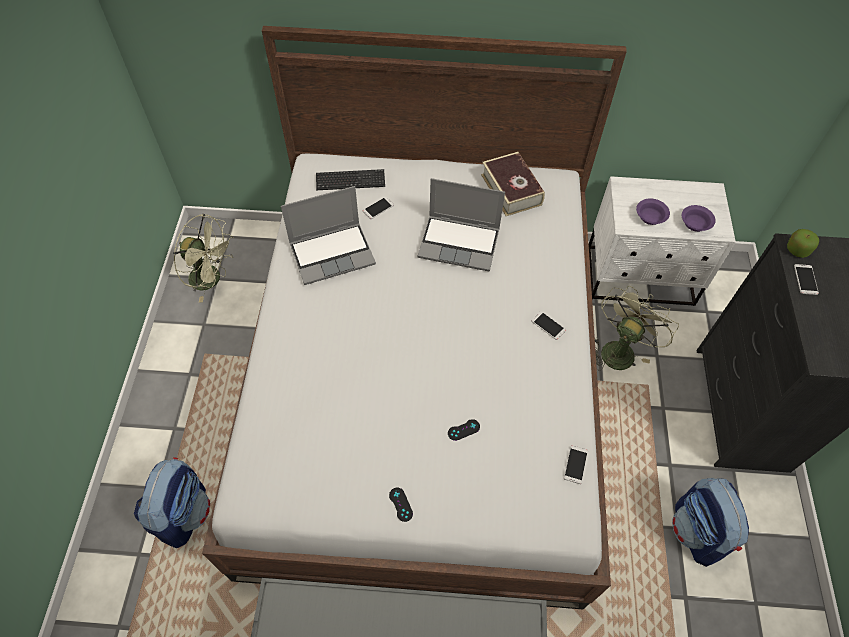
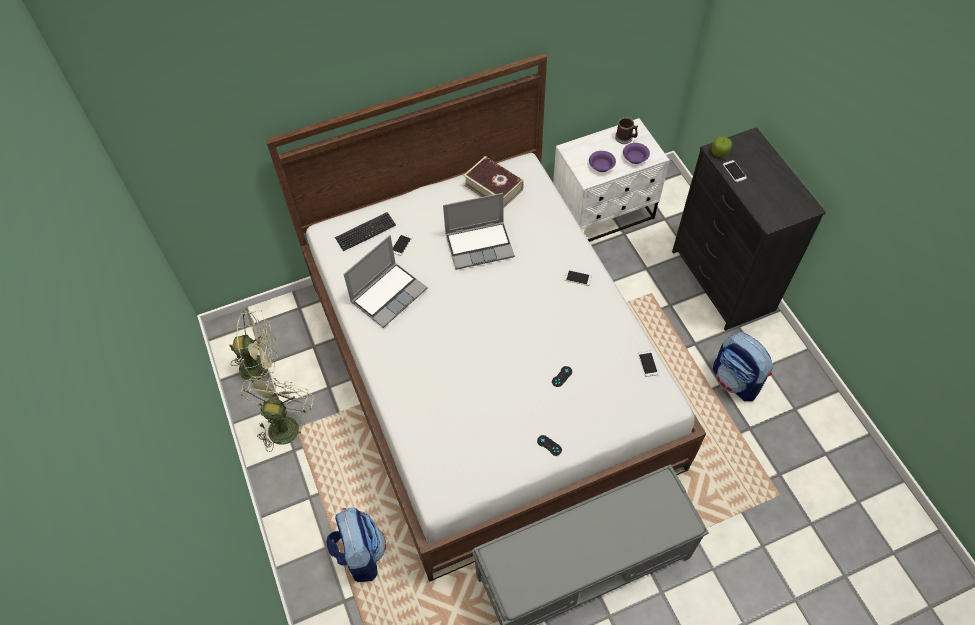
camera: 25 degrees left, 0 degrees up
green fan [595,286,679,370] -> green fan moved to [240,376,314,452]
none -> mug [615,117,638,144]

